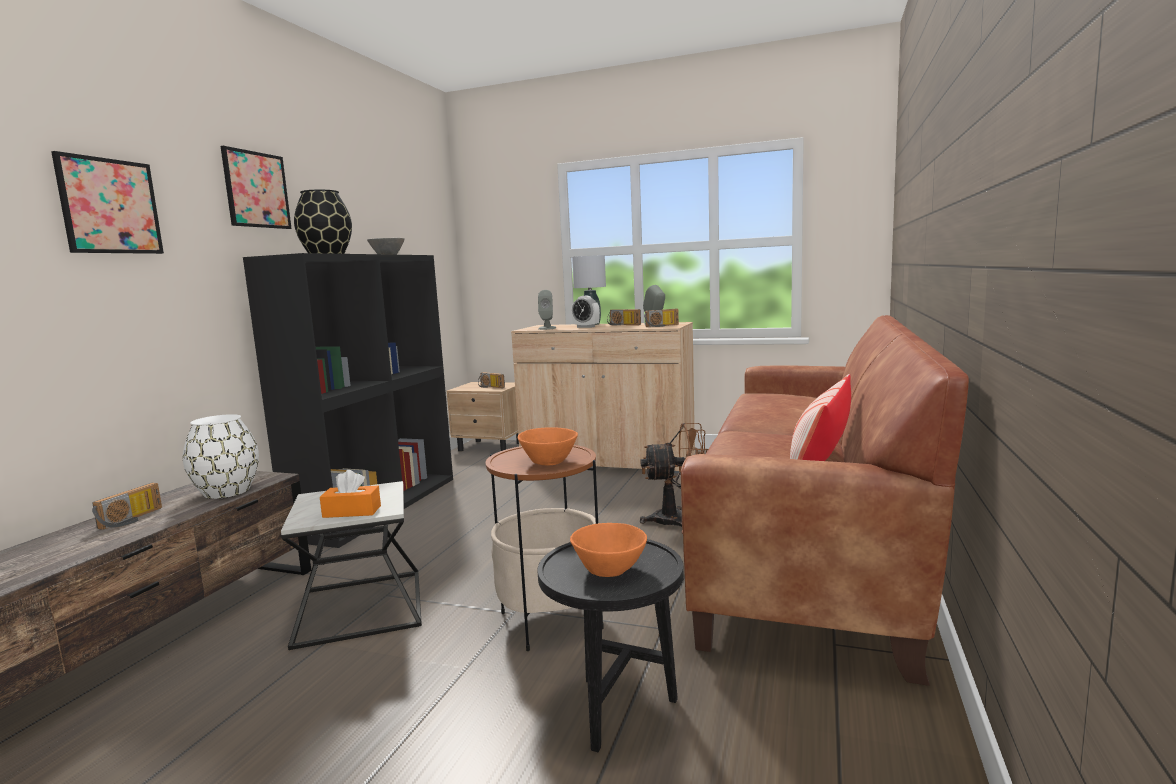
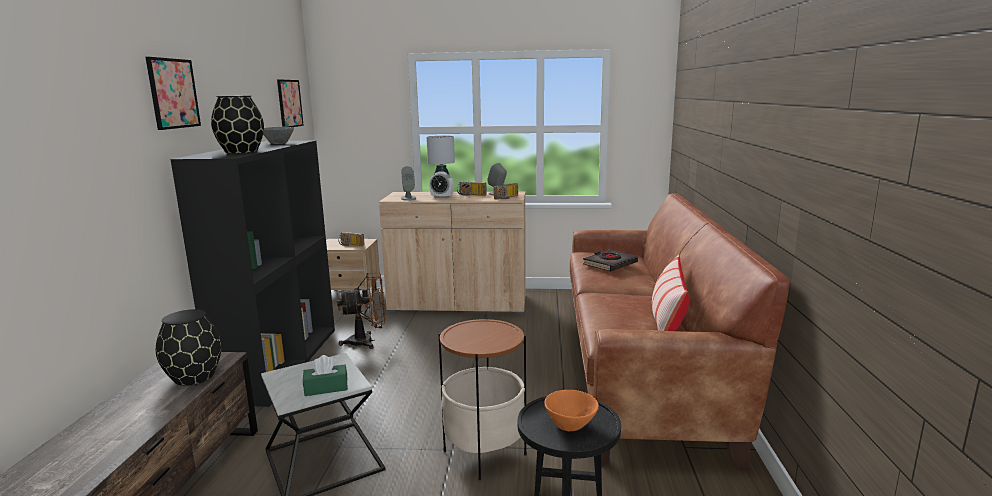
camera: 15 degrees left, 5 degrees up
picture [51,151,164,254] -> picture moved to [277,79,304,127]
radio [92,483,162,530] -> none
white vase [183,414,259,499] -> black vase [156,309,222,386]
orange tissue box [320,470,381,518] -> green tissue box [303,355,348,396]
orange bowl [518,427,578,465] -> none
brown fan [640,423,708,527] -> brown fan moved to [337,272,386,349]
none -> black book [583,249,638,272]

